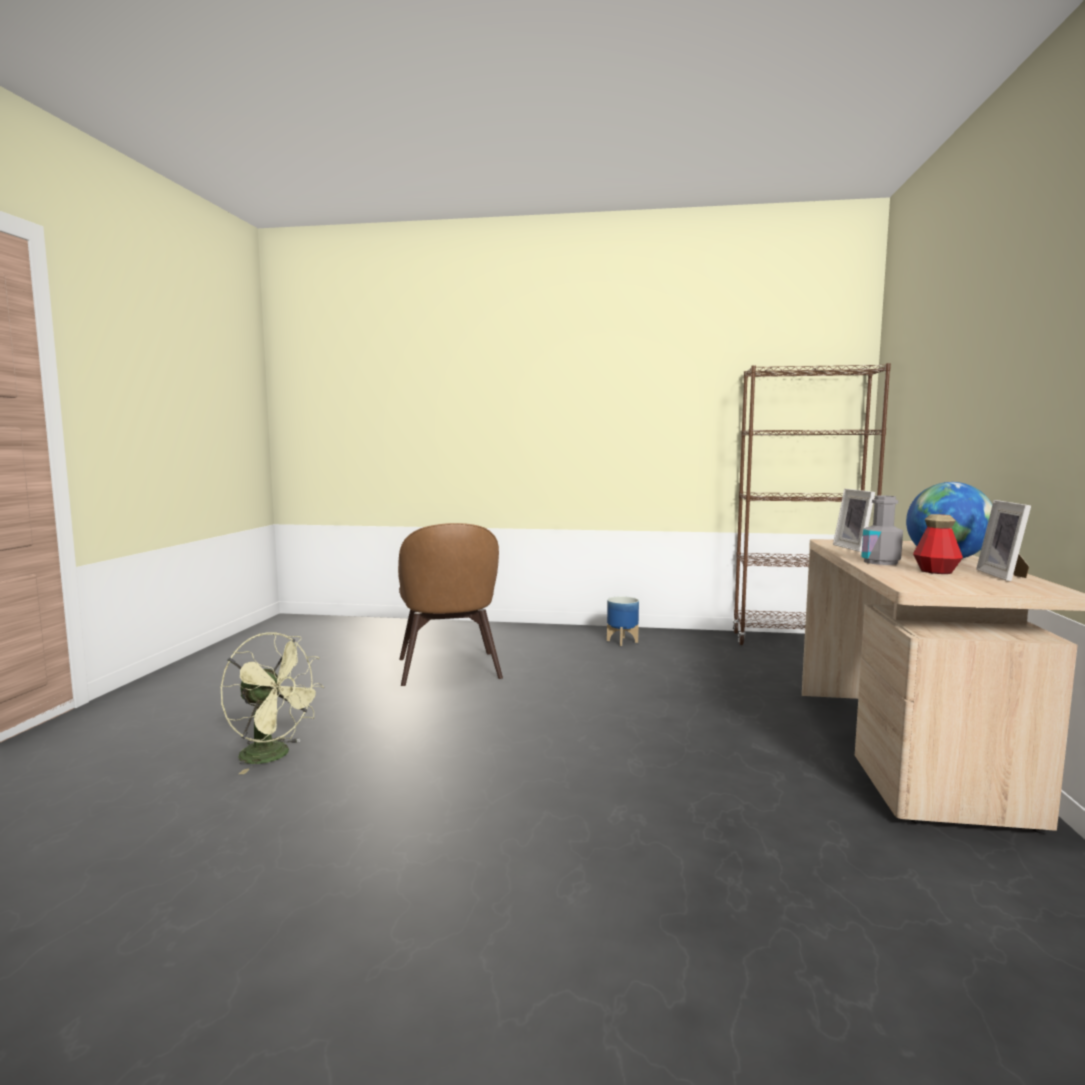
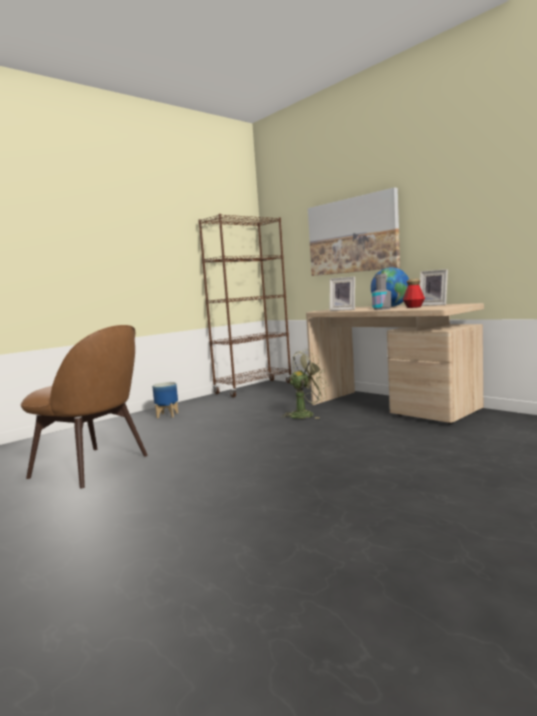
camera: 50 degrees left, 0 degrees up
green fan [221,632,324,774] -> green fan moved to [281,349,328,419]
none -> picture [308,187,400,276]

